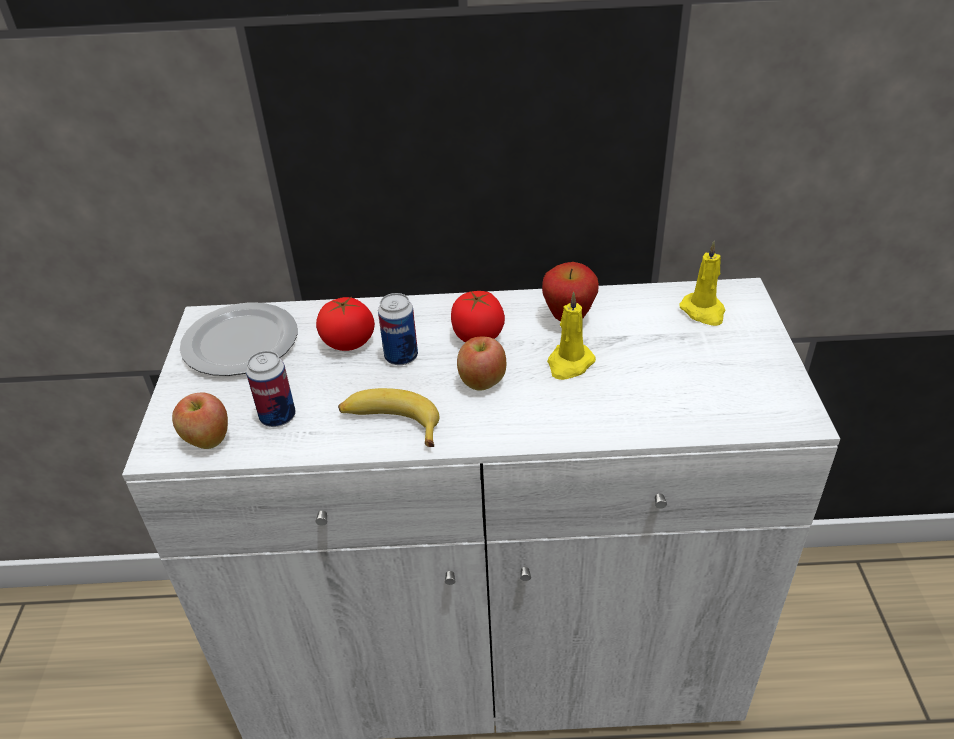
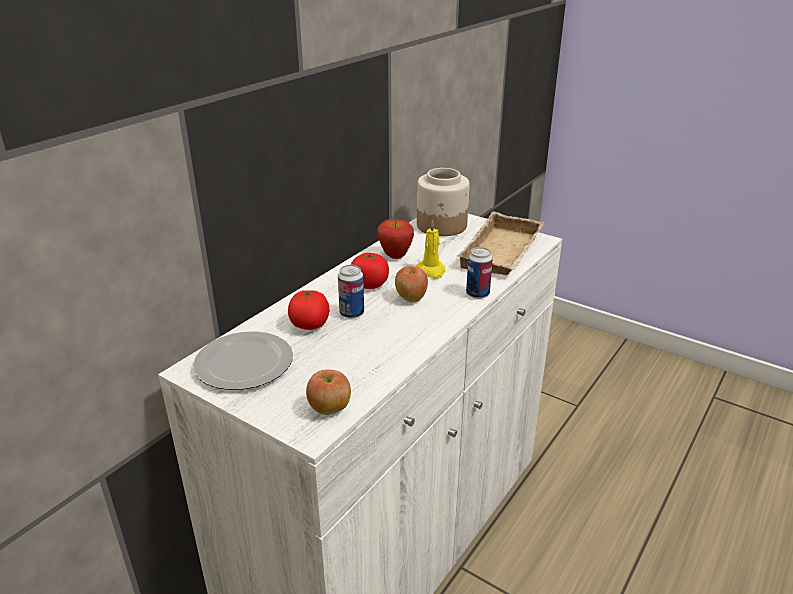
camera: 55 degrees left, 10 degrees down
can [246,351,295,427] -> can moved to [466,247,493,299]
banana [338,388,440,447] -> none
yellow candle [680,241,725,326] -> jar [417,168,469,236]
none -> beige tray [457,211,544,275]

